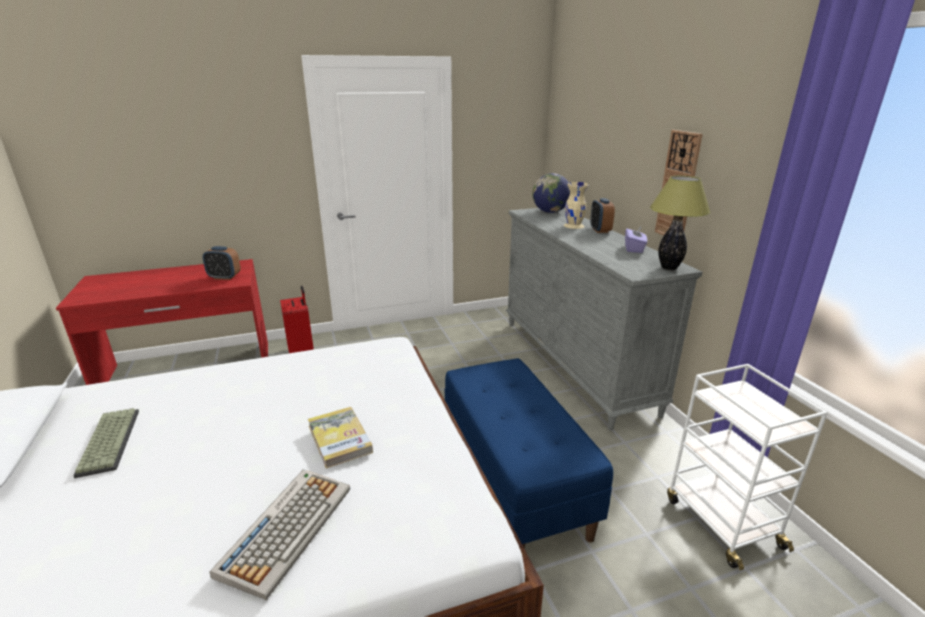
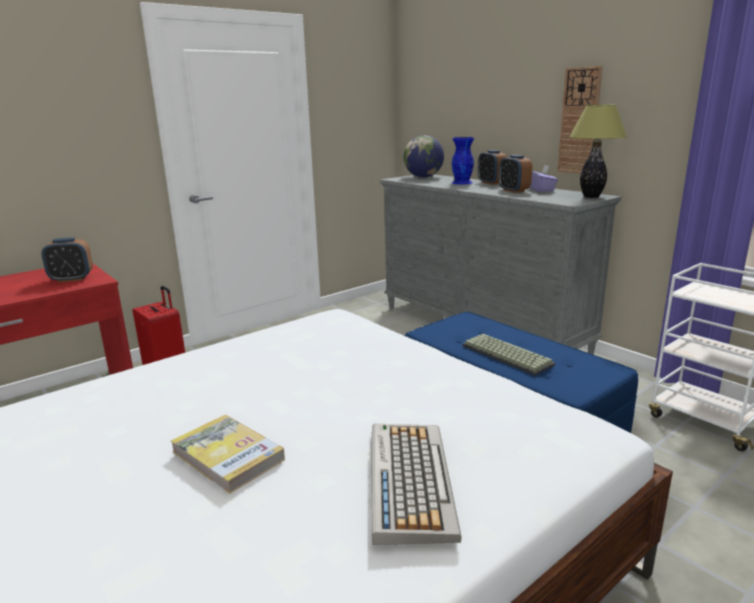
camera: 20 degrees left, 5 degrees down
keyboard [73,408,139,478] -> keyboard moved to [462,334,555,376]
book [308,407,373,468] -> book moved to [171,415,285,494]
beige vase [564,182,588,229] -> blue vase [452,137,474,184]
none -> alarm clock [499,155,532,193]

